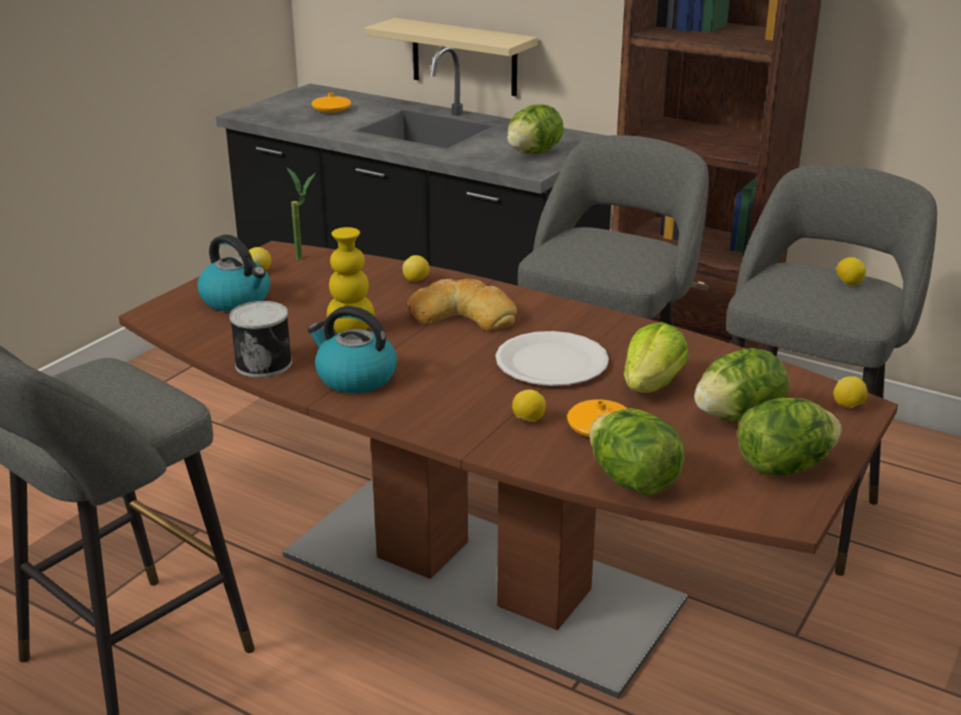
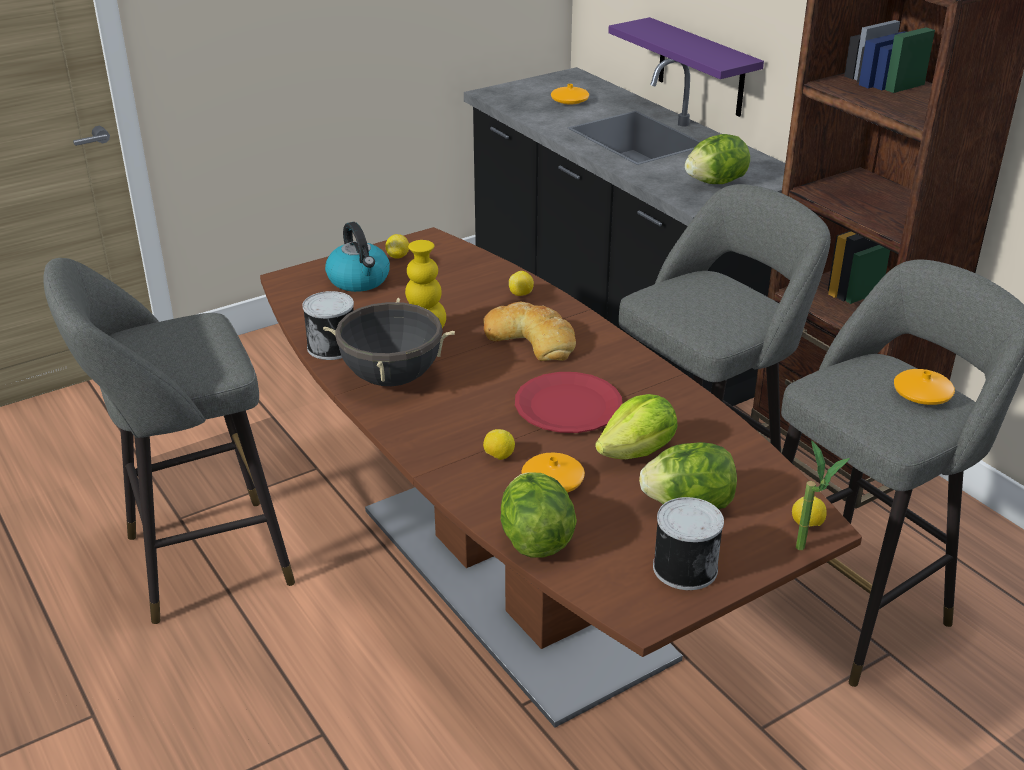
camera: 25 degrees right, 5 degrees up
potted plant [287,167,316,260] -> potted plant moved to [796,440,850,550]
kettle [307,306,397,393] -> black cooking pot [323,298,455,386]
beige shelf [364,18,538,96] -> purple shelf [608,17,764,117]
white plate [495,331,609,386] -> red plate [515,372,622,433]
lettuce [738,398,842,476] -> can [653,497,724,590]
lemon [837,257,866,285] -> orange vase [894,369,955,405]

